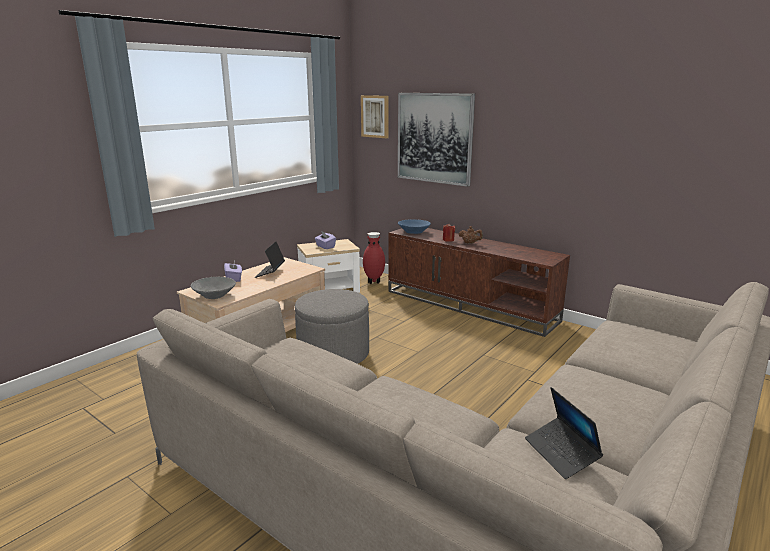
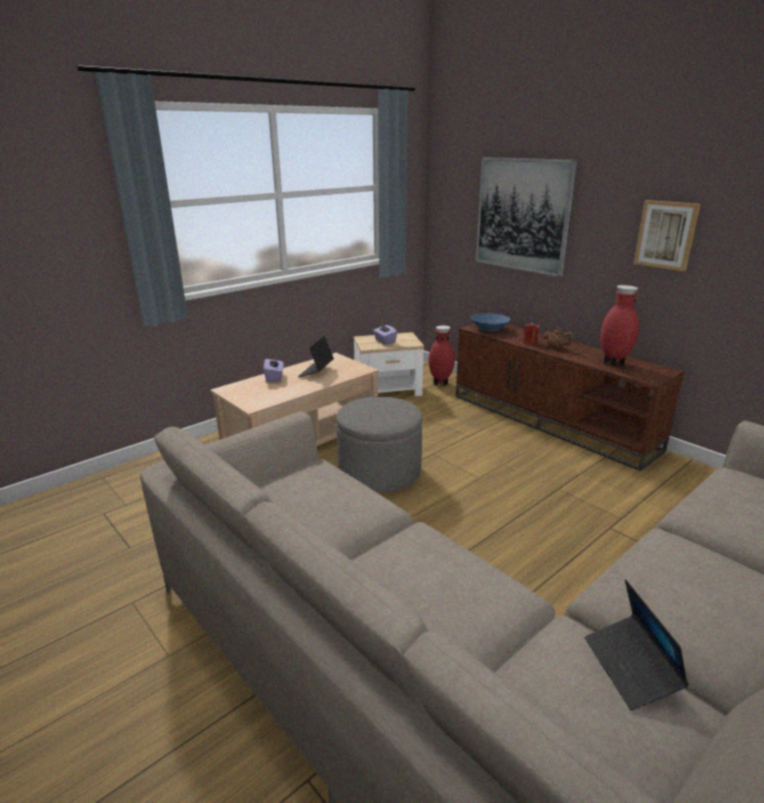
camera: 10 degrees right, 5 degrees up
grey bowl [191,277,236,299] -> none
picture [361,95,388,138] -> picture moved to [633,200,700,271]
none -> red vase [601,285,639,366]

